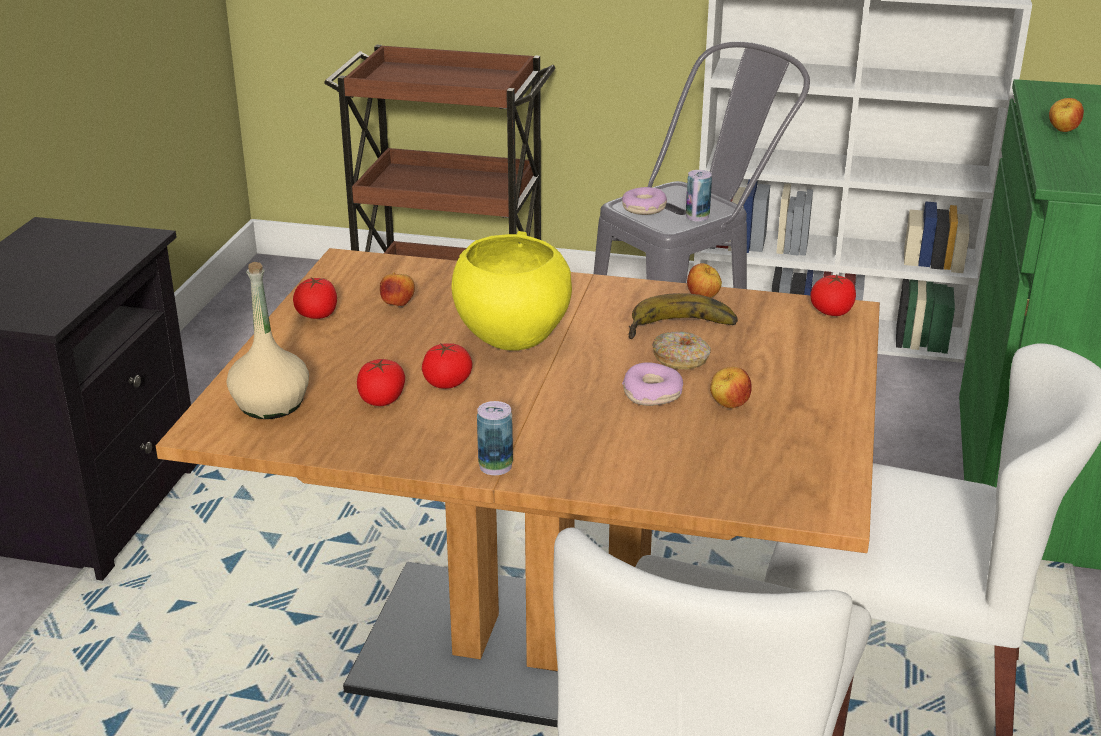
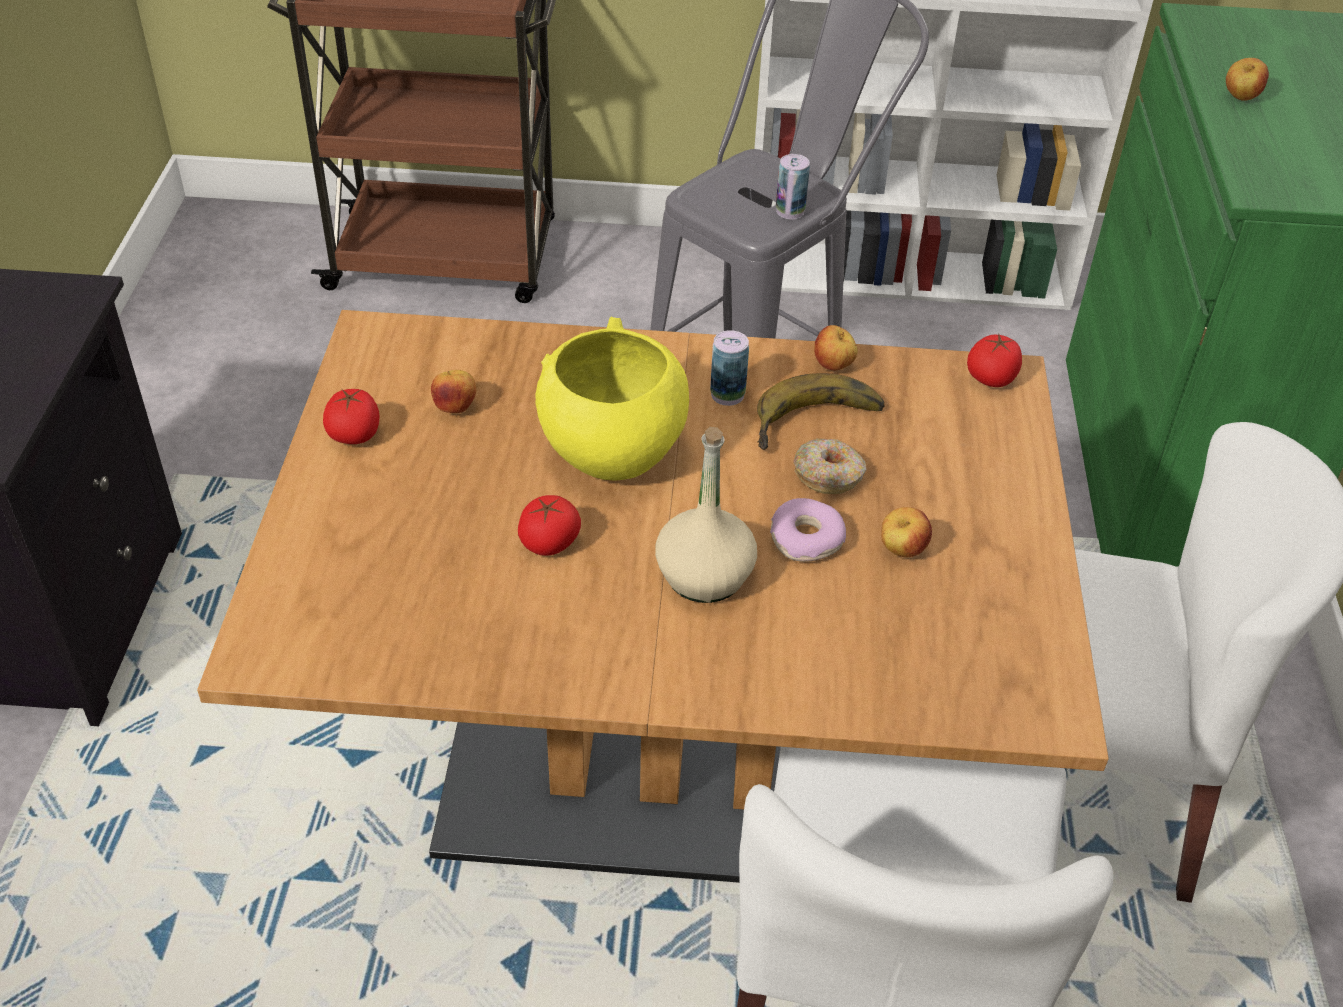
camera: 10 degrees left, 15 degrees up
beige bottle [227,262,309,419] -> beige bottle moved to [655,427,757,603]
tomato [357,359,405,406] -> none
can [477,401,513,475] -> can moved to [710,330,749,406]
donut [622,187,667,215] -> none

